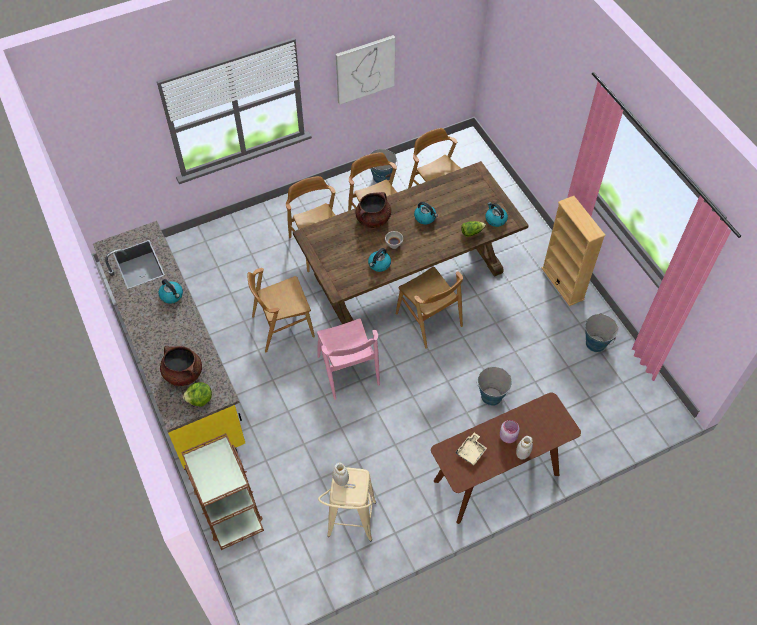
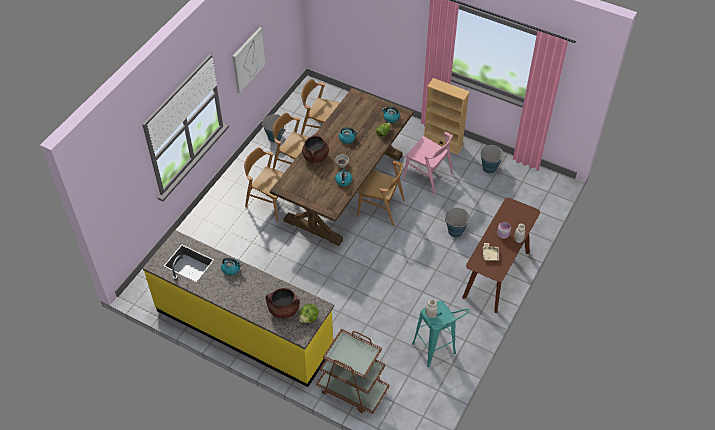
camera: 35 degrees left, 5 degrees down
brown chair [247,268,315,353] -> none
pink chair [317,318,380,400] -> pink chair moved to [403,132,453,195]
beige stool [318,467,376,541] -> turquoise stool [412,301,470,367]

